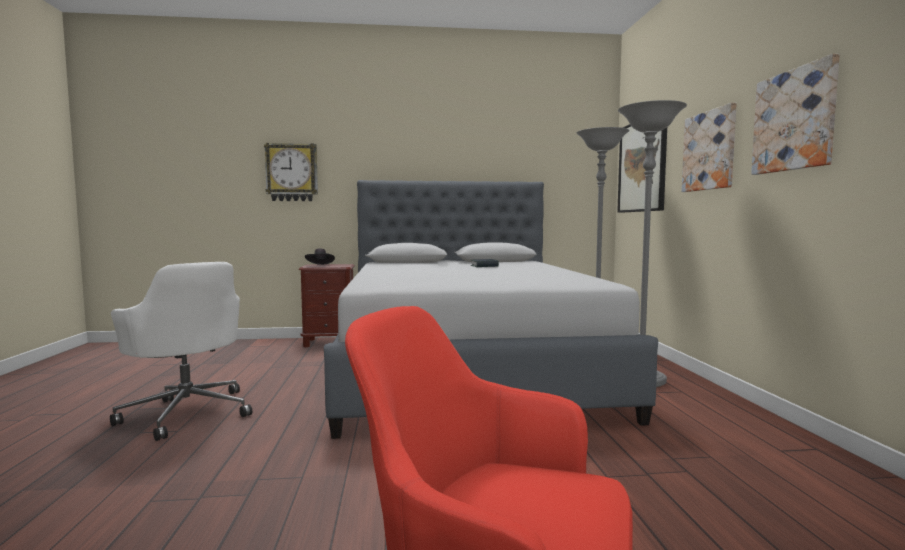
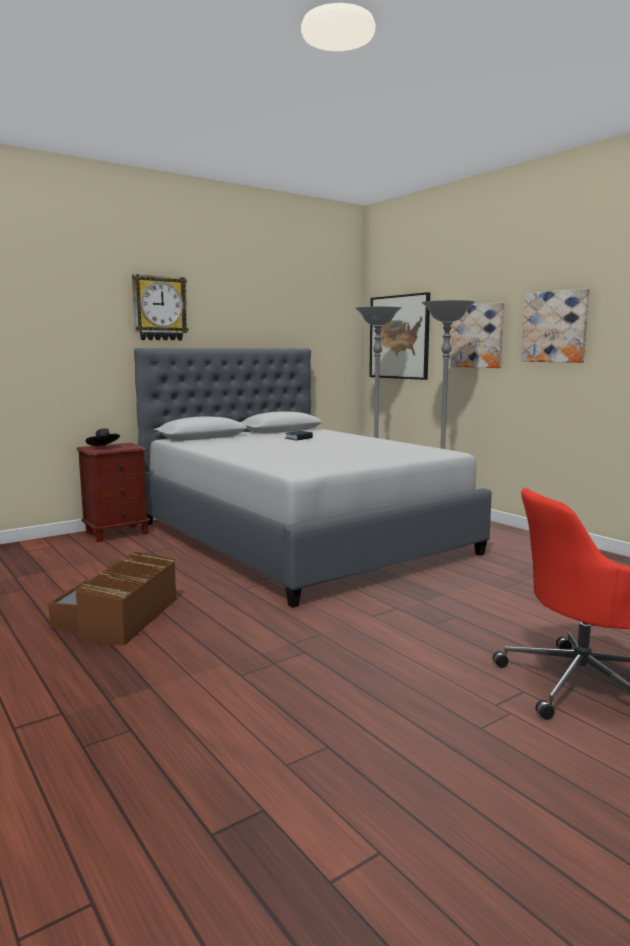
camera: 30 degrees left, 5 degrees up
white office chair [110,262,252,441] -> brown storage box [48,552,176,646]
wall clock [264,143,318,201] -> wall clock moved to [132,274,189,340]

